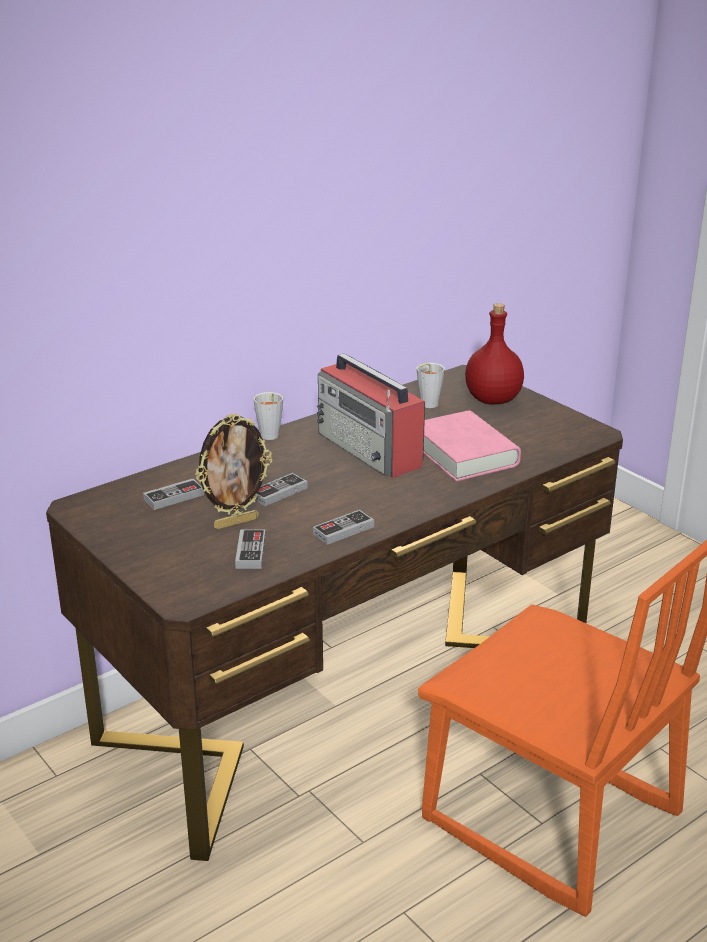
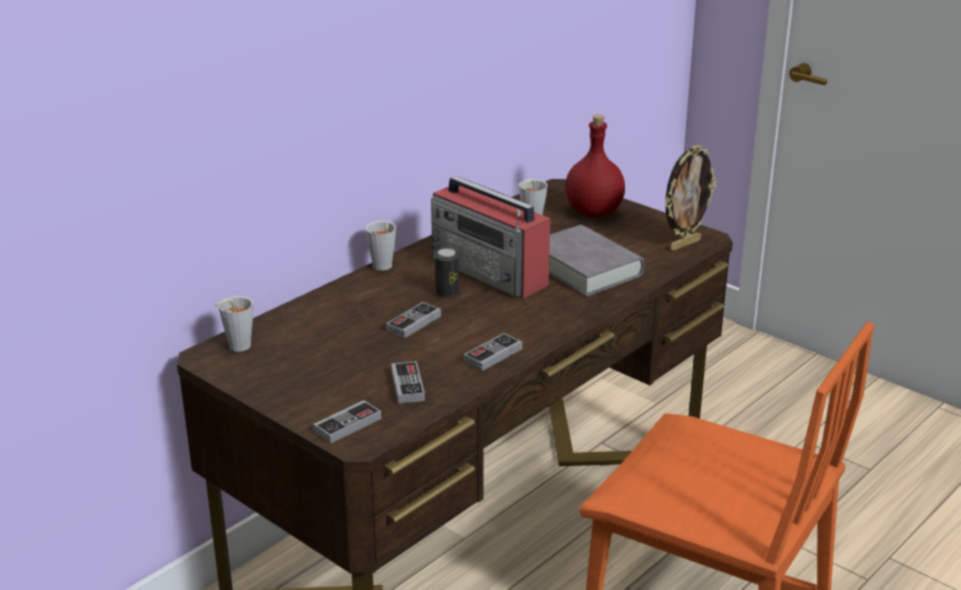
camera: 10 degrees left, 0 degrees up
game controller [143,479,204,510] -> game controller moved to [313,400,381,444]
picture frame [195,414,272,529] -> picture frame moved to [665,145,716,251]
pink book [424,410,521,481] -> grey book [549,225,644,297]
none -> grey cup [215,296,253,352]
none -> can [435,248,459,298]

